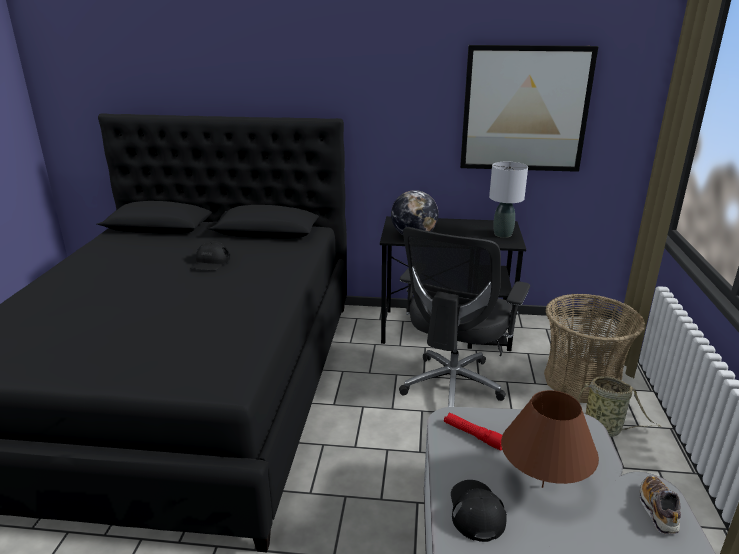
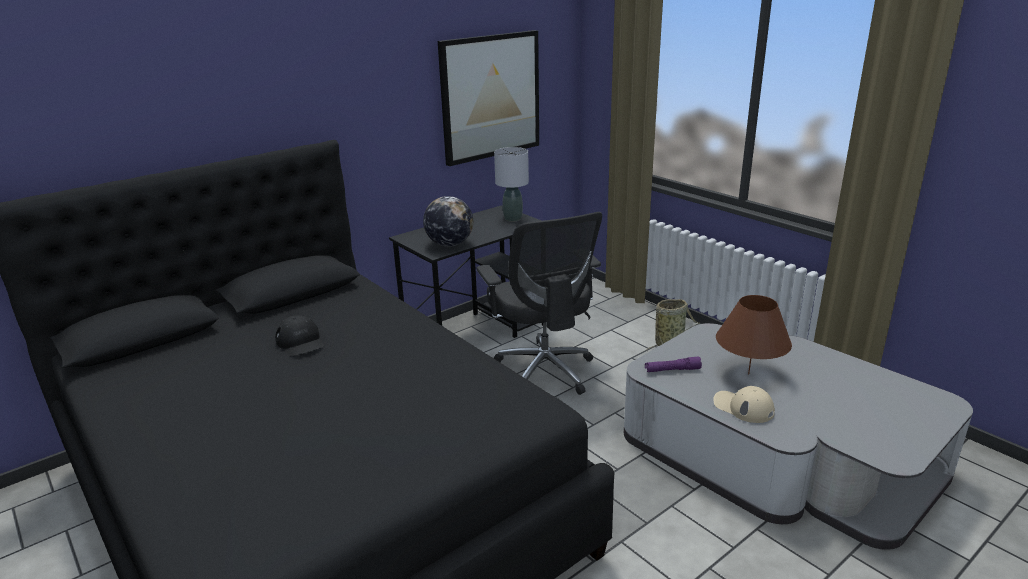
camera: 45 degrees left, 0 degrees up
red flashlight [444,413,502,450] -> purple flashlight [645,357,702,372]
black cap [451,480,507,542] -> beige cap [713,386,775,423]
basket [544,294,645,403] -> none
shoe [640,476,681,535] -> none

